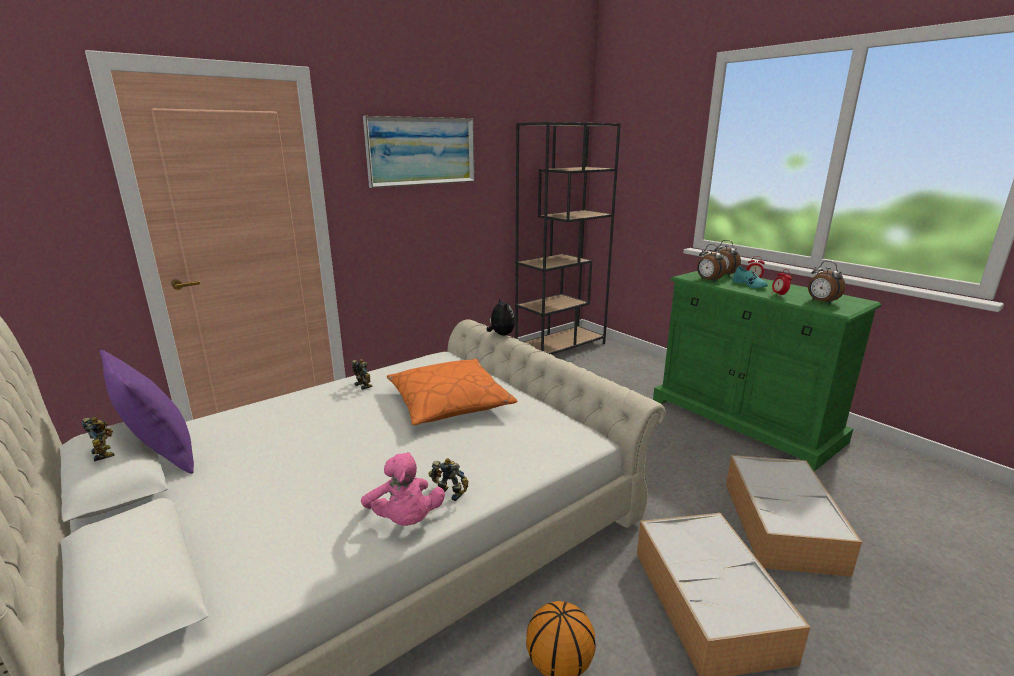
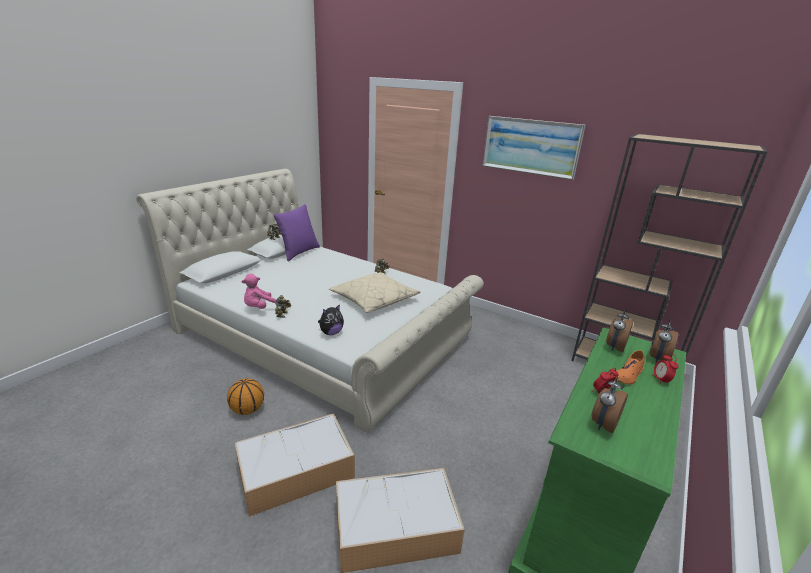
camera: 70 degrees right, 5 degrees up
orange pillow [387,359,517,425] -> beige pillow [329,272,421,313]
plush toy [487,298,515,335] -> plush toy moved to [318,304,344,335]
turquoise shoe [732,266,768,288] -> orange shoe [612,350,645,385]

